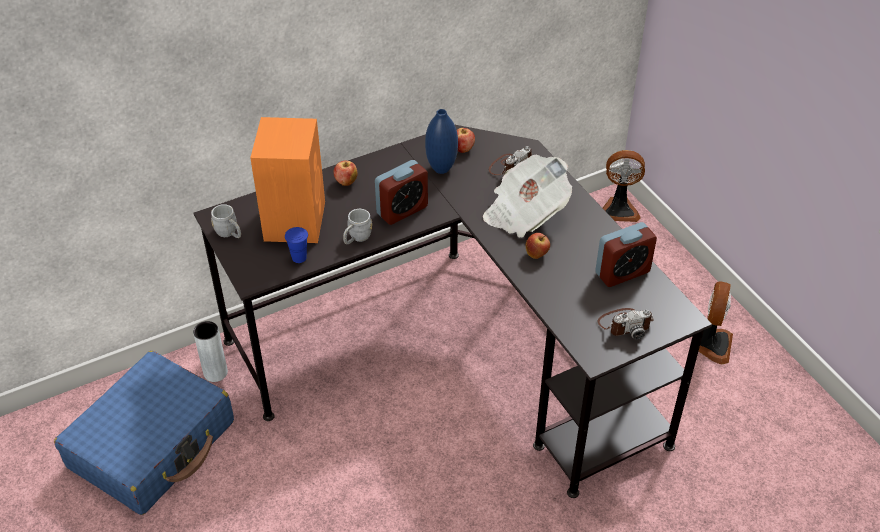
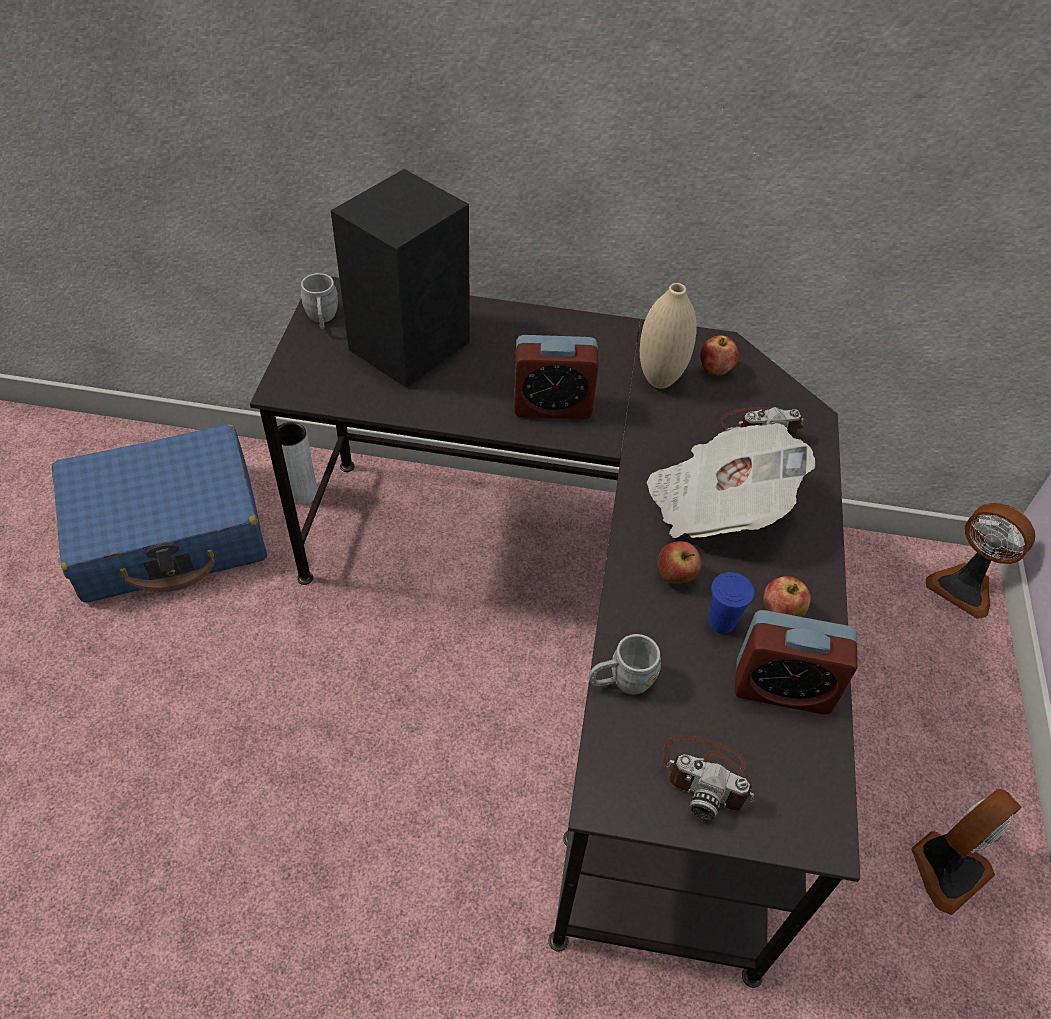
camera: 35 degrees right, 5 degrees up
orange speaker [250,117,325,243] -> black speaker [331,169,470,388]
blue cup [285,227,308,263] -> blue cup moved to [709,572,755,634]
apple [334,161,358,186] -> apple moved to [763,576,811,617]
grey mug [343,209,372,244] -> grey mug moved to [589,634,661,695]
blue vase [425,109,458,174] -> beige vase [640,283,697,389]

